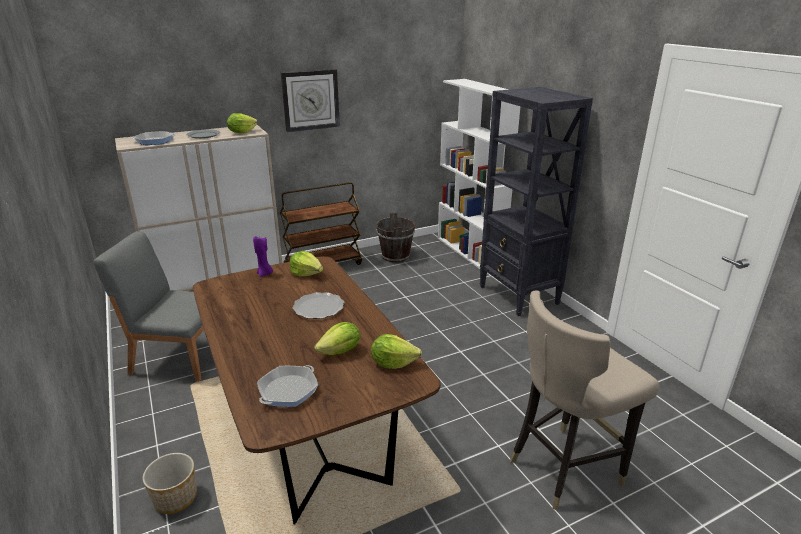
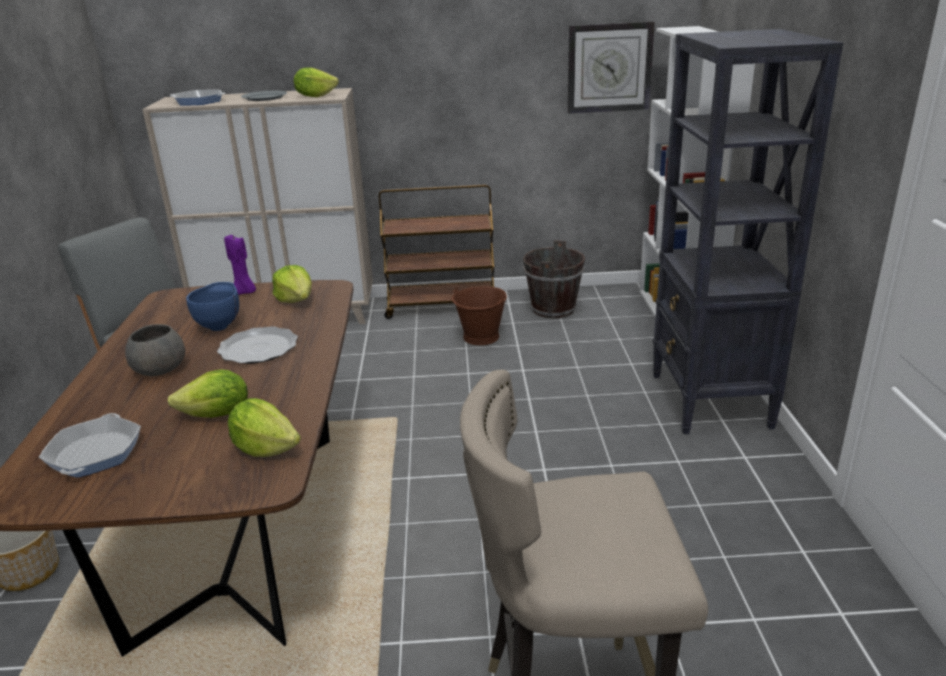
camera: 25 degrees right, 0 degrees up
frying pan [257,365,318,407] -> frying pan turned 60 degrees counterclockwise [39,413,141,478]
wall clock [281,69,340,132] -> wall clock moved to [568,22,655,114]
none -> grey bowl [125,324,185,376]
none -> blue bowl [186,282,239,331]
none -> brown bucket [452,287,507,345]

